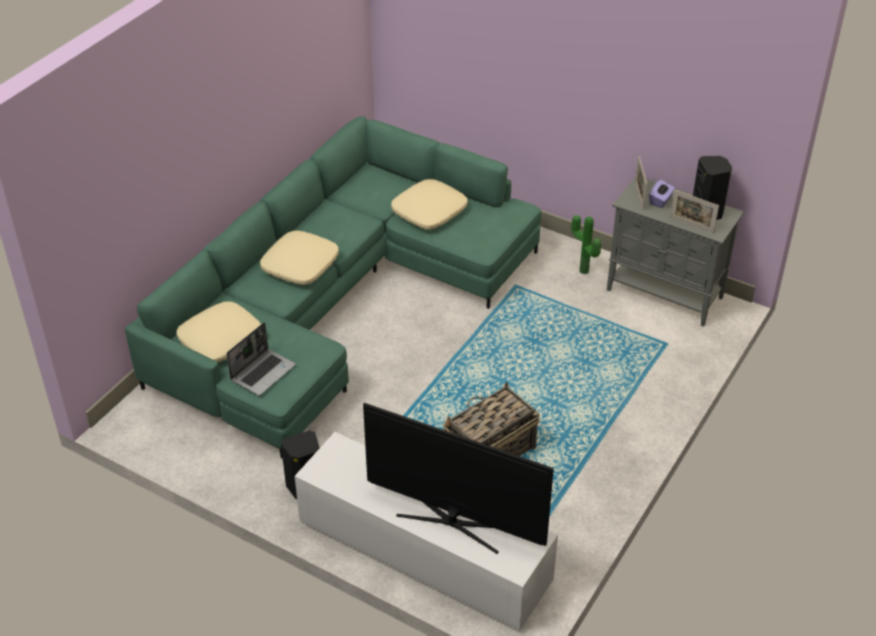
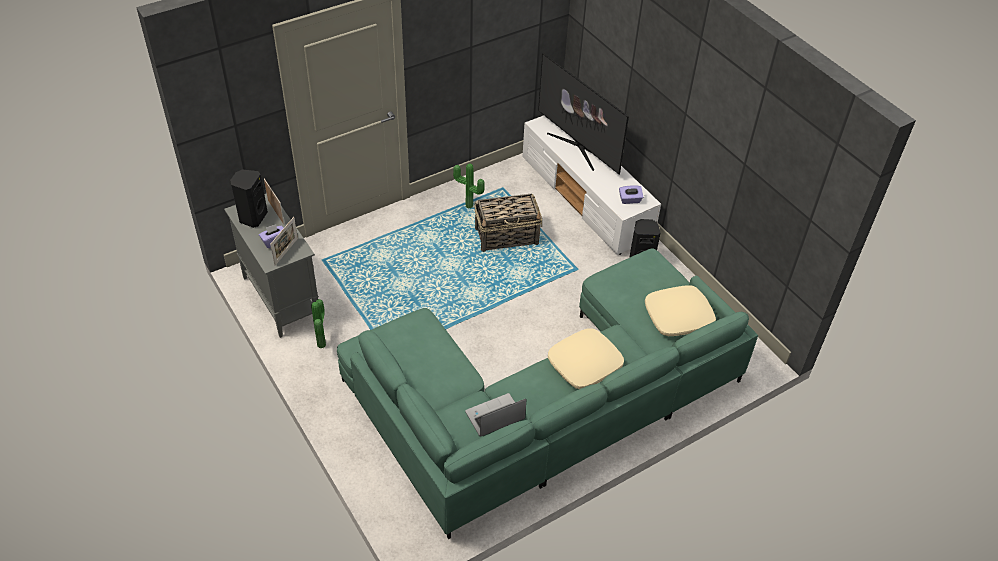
camera: 155 degrees left, 5 degrees up
laptop [227,322,296,396] -> laptop moved to [465,393,527,437]
beige pillow [391,179,468,229] -> none
none -> potted plant [453,164,485,209]
none -> purple tissue box [619,185,643,204]

